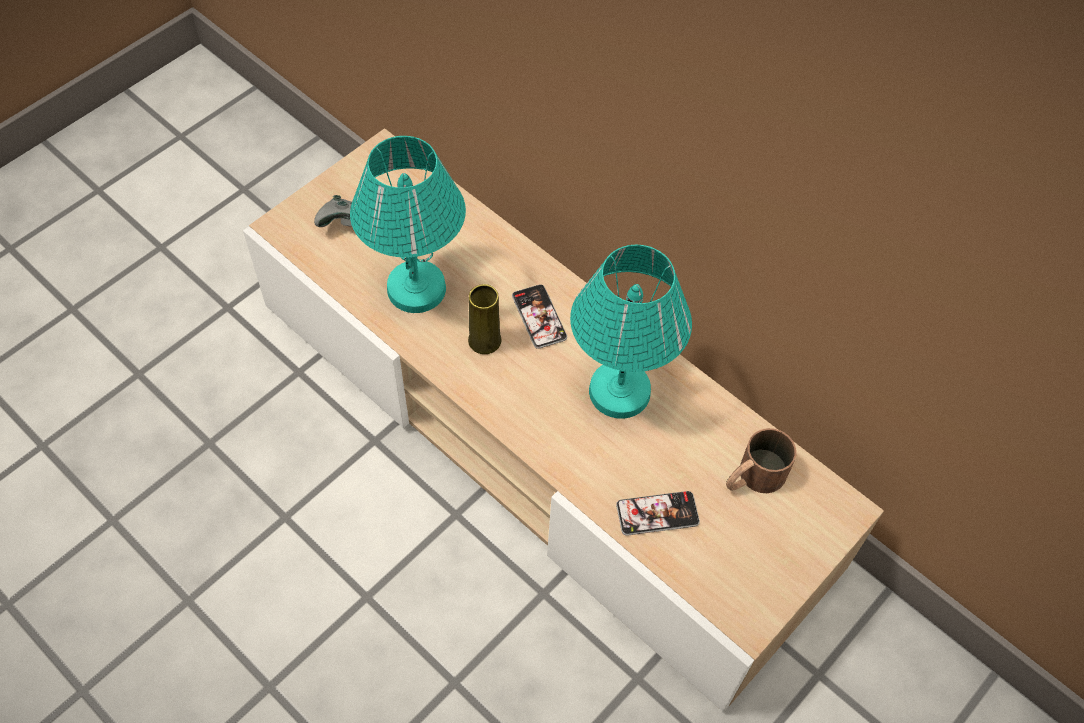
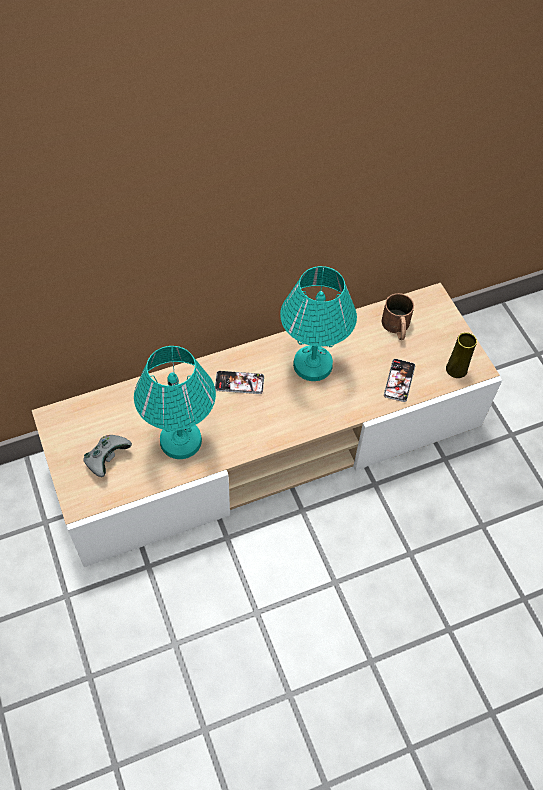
camera: 65 degrees left, 0 degrees up
yellow vase [468,284,502,354] -> yellow vase moved to [446,332,477,378]

